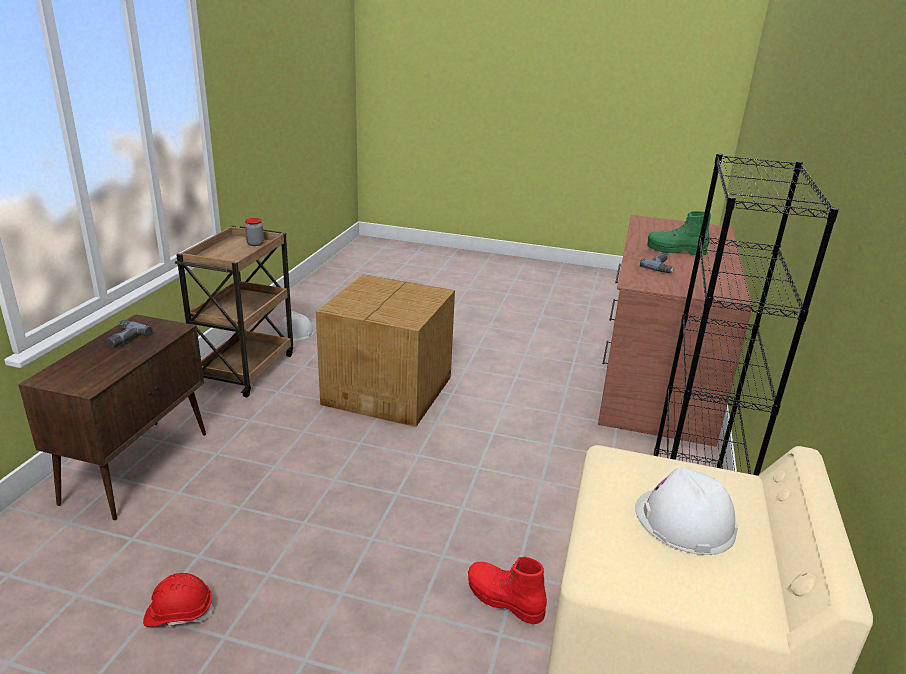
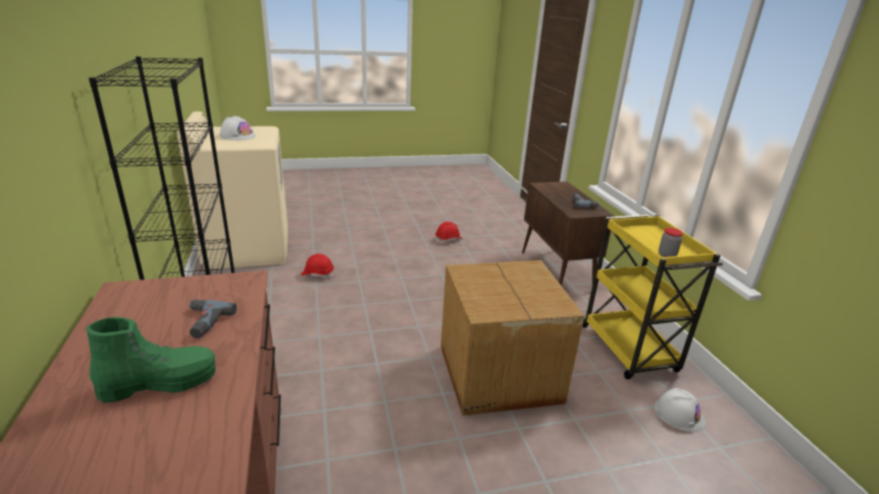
camera: 150 degrees right, 0 degrees up
brown cart [175,226,293,397] -> yellow cart [582,215,723,379]
red boot [468,557,547,624] -> red hard hat [301,254,334,278]

